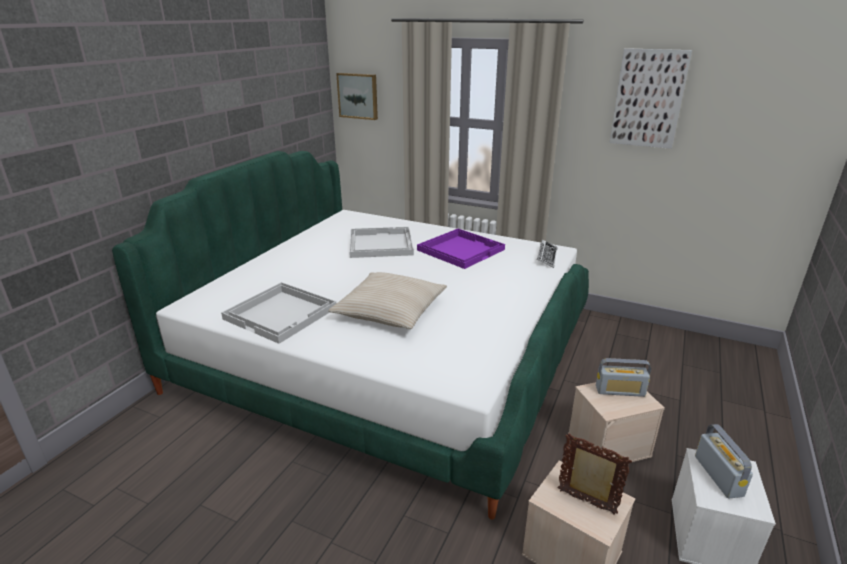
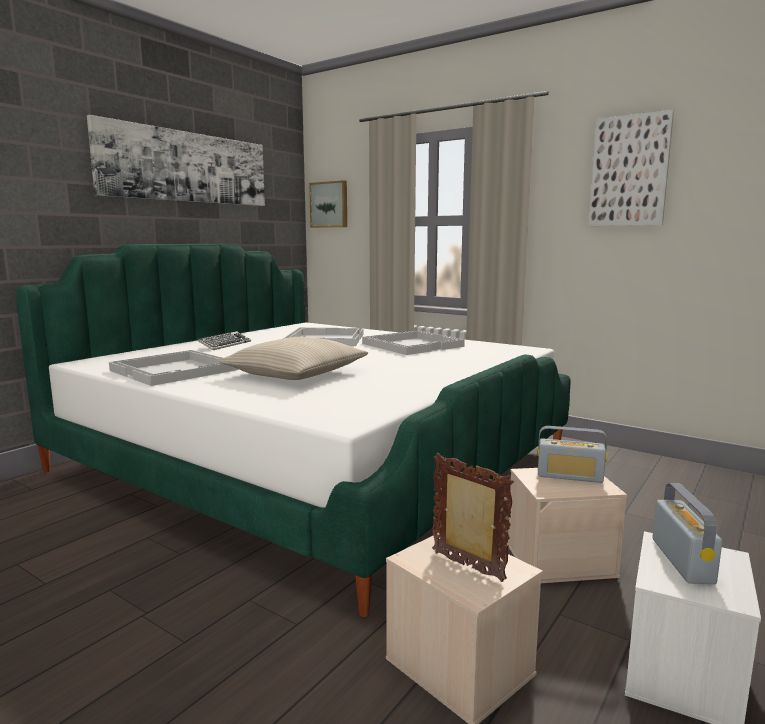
camera: 10 degrees right, 15 degrees down
purple tray [417,229,505,269] -> white tray [362,330,465,355]
keyboard [536,240,557,268] -> keyboard moved to [198,331,251,350]
none -> picture [87,115,265,206]

